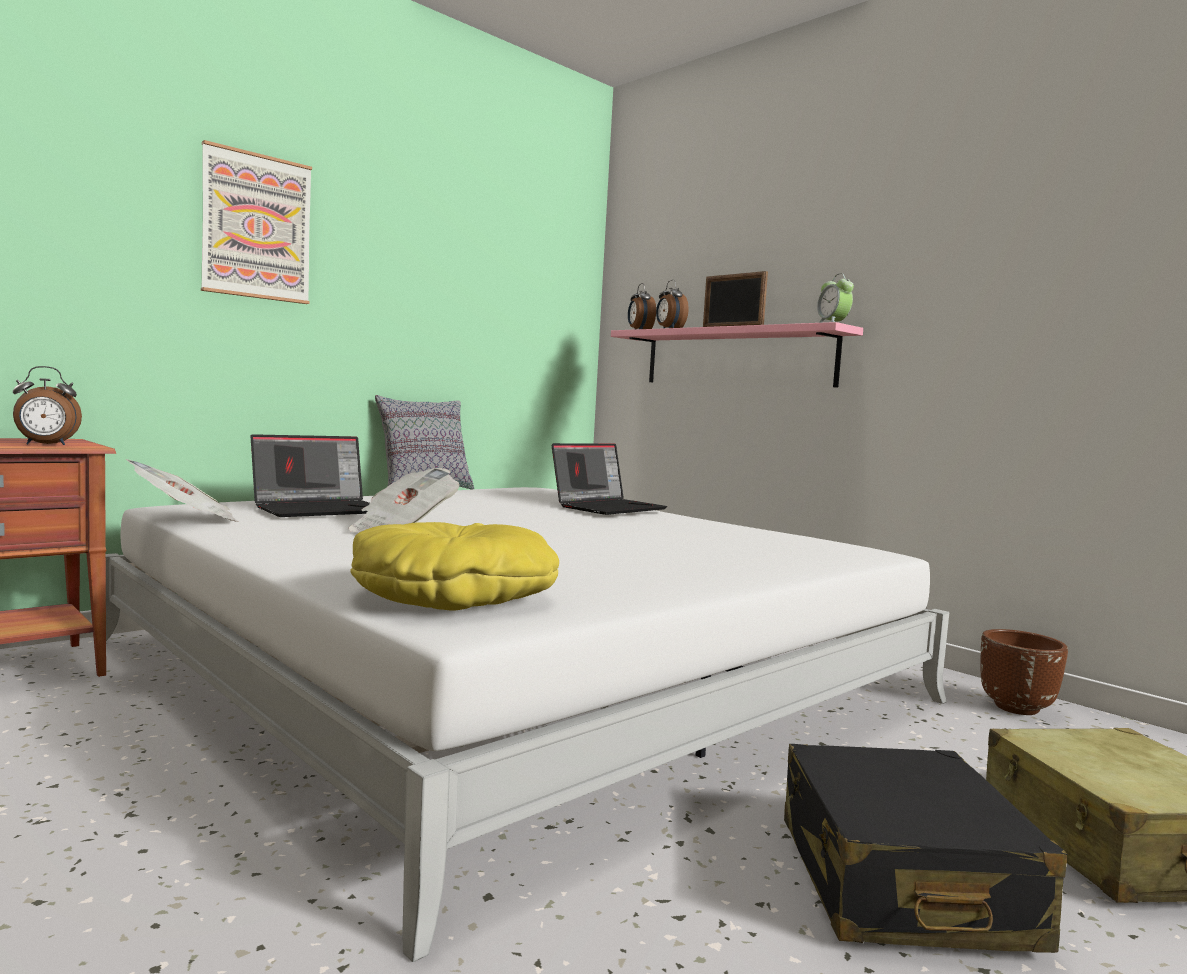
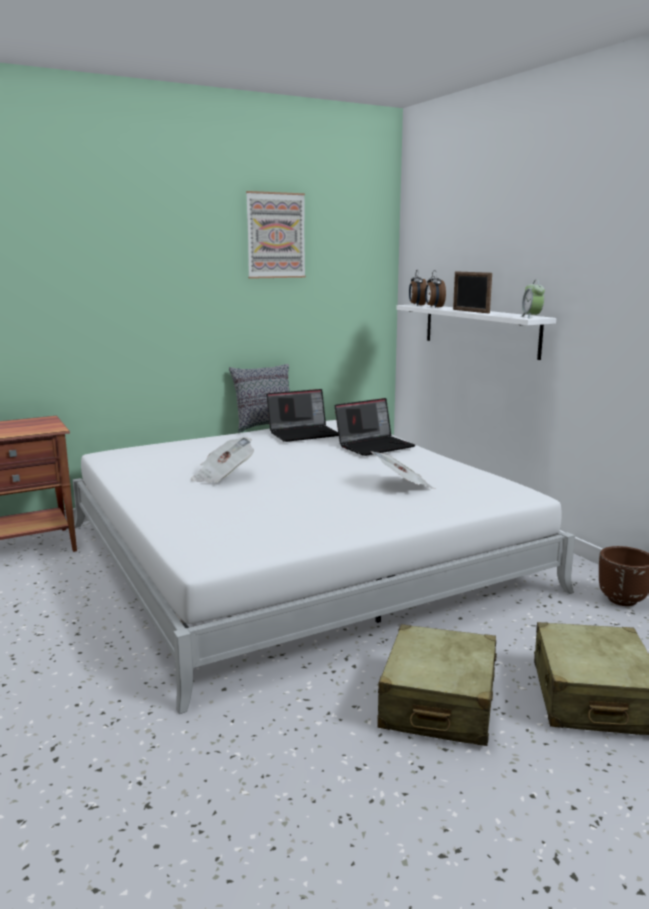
camera: 15 degrees right, 10 degrees up
alarm clock [13,366,82,445] -> none
newspaper [126,459,238,522] -> newspaper moved to [370,451,435,489]
picture [201,140,312,304] -> picture moved to [246,191,306,279]
laptop [250,434,370,517] -> laptop moved to [266,389,339,442]
yellow pillow [350,522,559,611] -> none
pink shelf [611,322,863,387] -> white shelf [396,304,556,360]
black suitcase [784,744,1067,953] -> beige suitcase [377,624,497,746]

